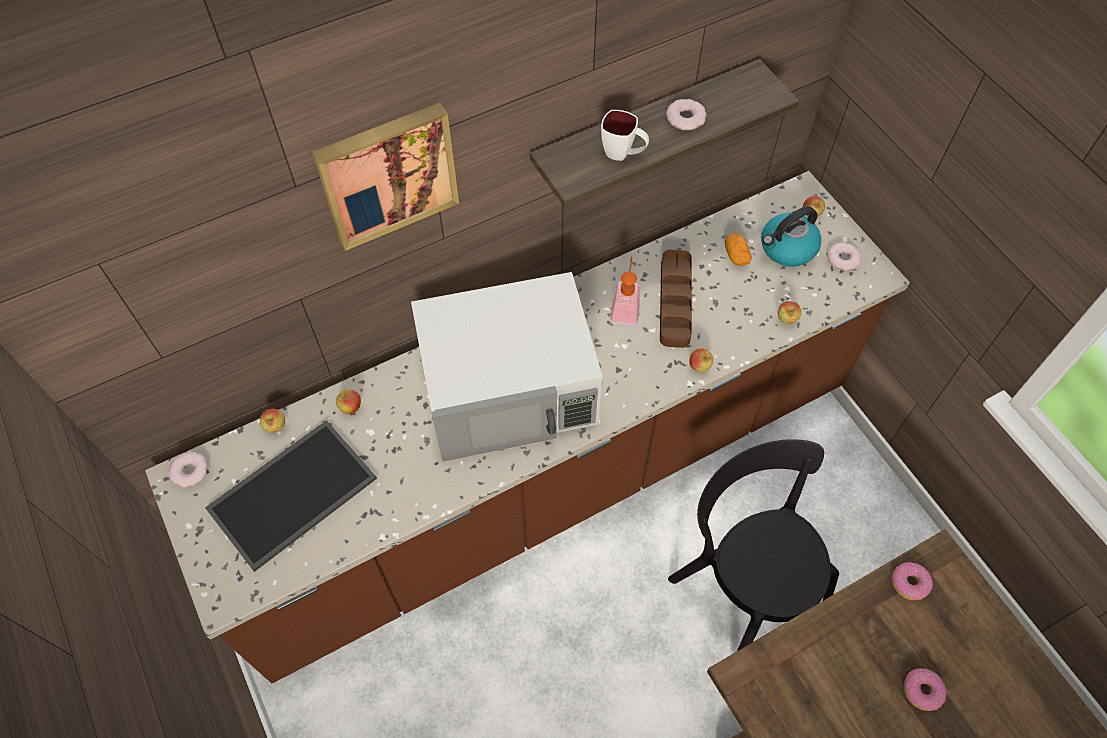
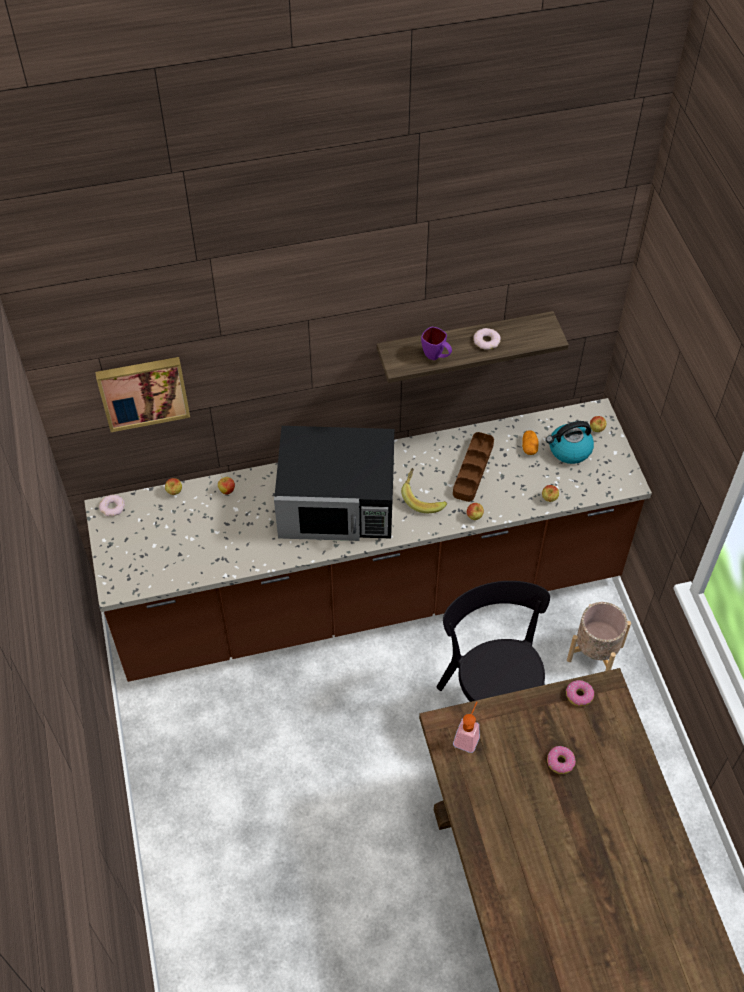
camera: 15 degrees right, 5 degrees down
tray [205,420,377,572] -> none
picture [312,103,459,251] -> picture moved to [95,357,190,432]
white microwave [411,272,603,462] -> black microwave [274,426,394,541]
white mug [601,110,649,161] -> purple mug [421,327,452,360]
soap dispenser [610,257,640,325] -> soap dispenser moved to [453,702,480,753]
donut [827,243,861,271] -> none
none -> banana [401,468,447,513]
none -> beige planter [567,602,631,671]

